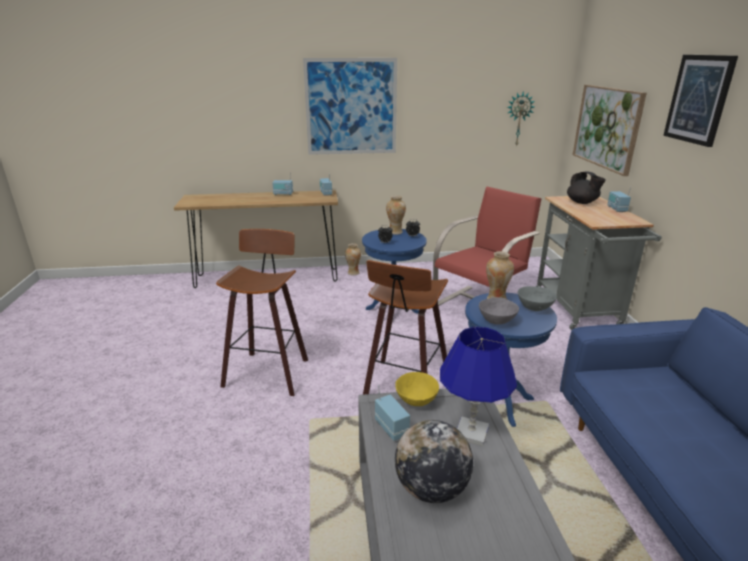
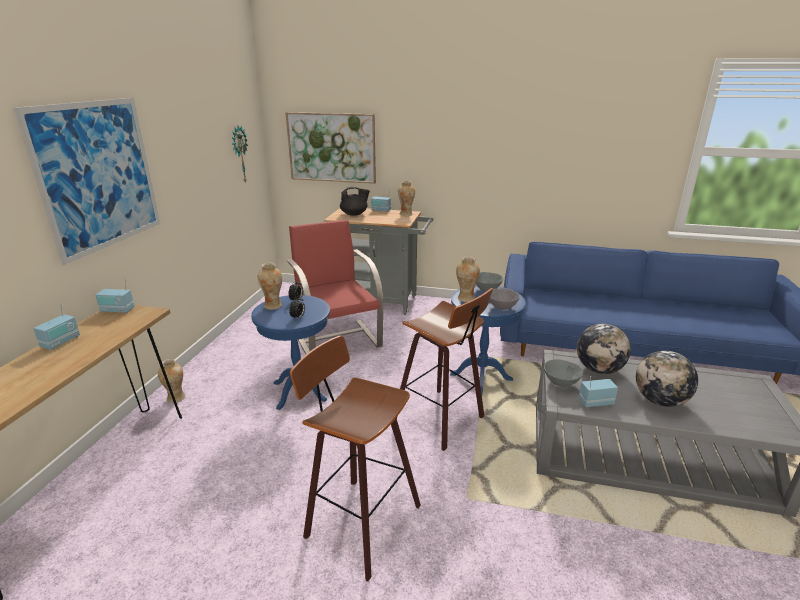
camera: 70 degrees left, 0 degrees up
yellow bowl [395,372,439,406] -> grey bowl [544,359,583,387]
blue table lamp [440,327,517,446] -> globe [577,324,631,374]
picture [663,55,738,147] -> none
none -> vase [398,181,415,216]

